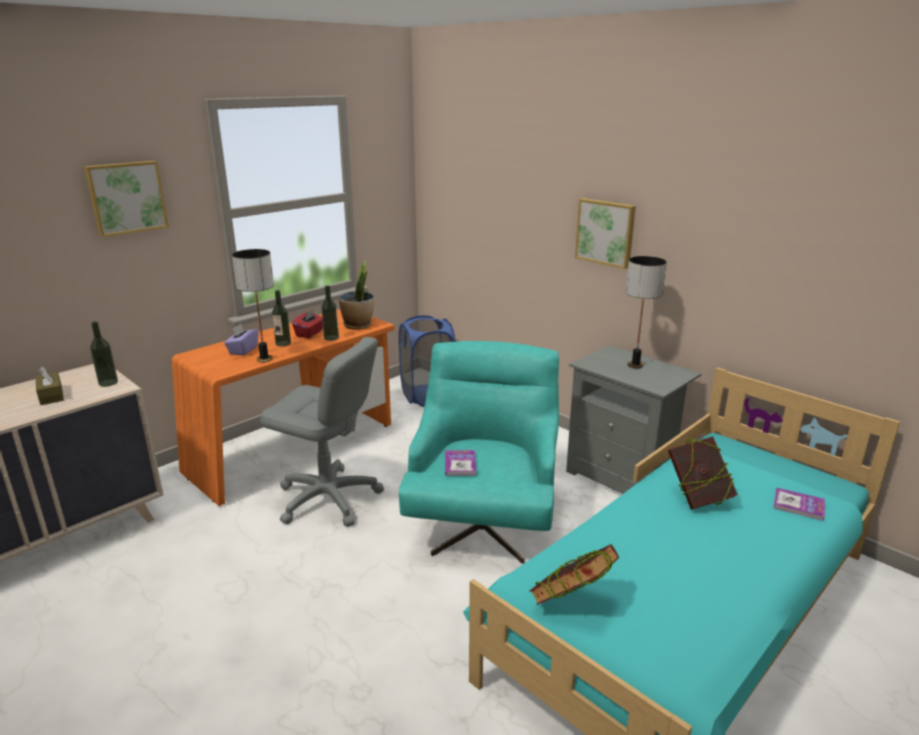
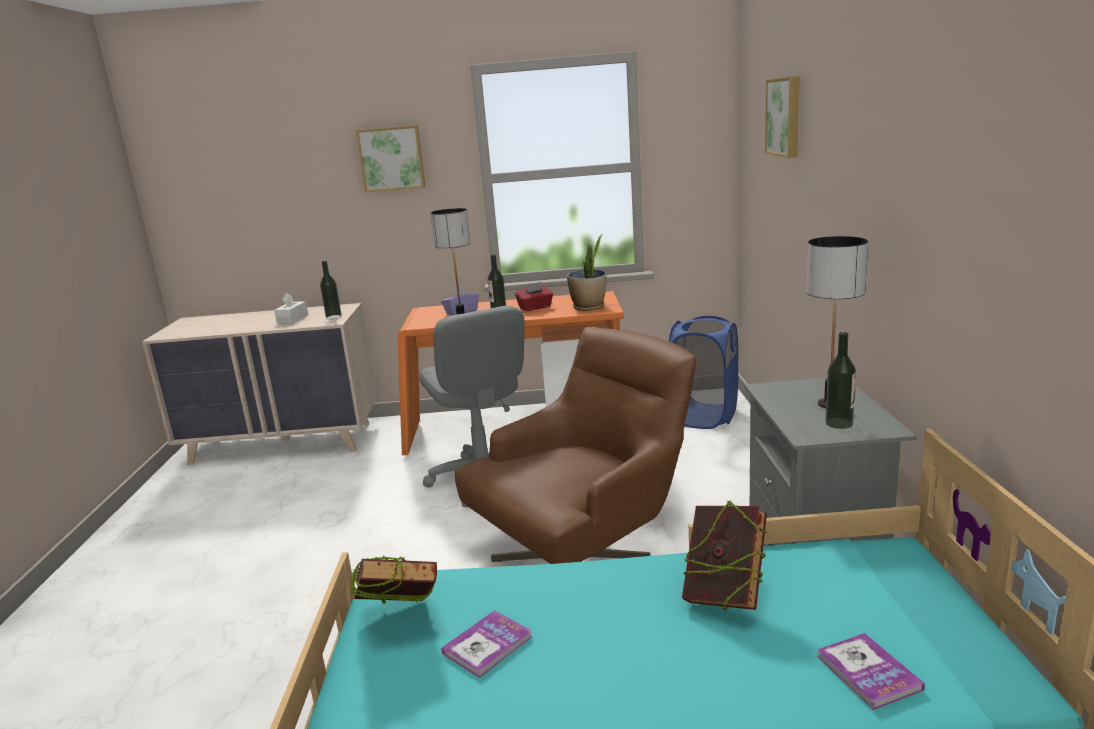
camera: 45 degrees right, 5 degrees down
brown tissue box [35,366,64,405] -> white tissue box [274,292,308,323]
bottle [321,285,339,341] -> bottle moved to [825,332,856,429]
turquoise armchair [399,341,559,564] -> brown armchair [455,327,696,564]
book [445,450,476,476] -> book moved to [441,610,532,678]
picture [575,198,636,269] -> picture moved to [765,76,800,158]

